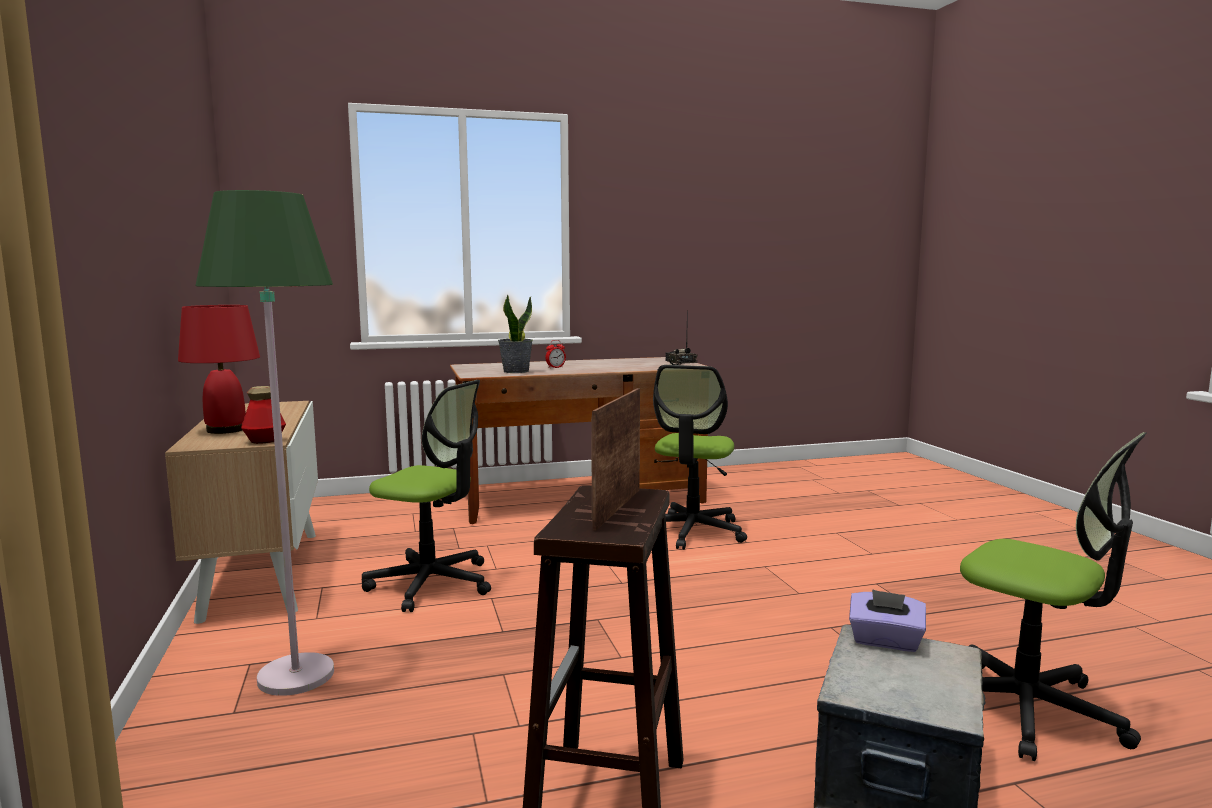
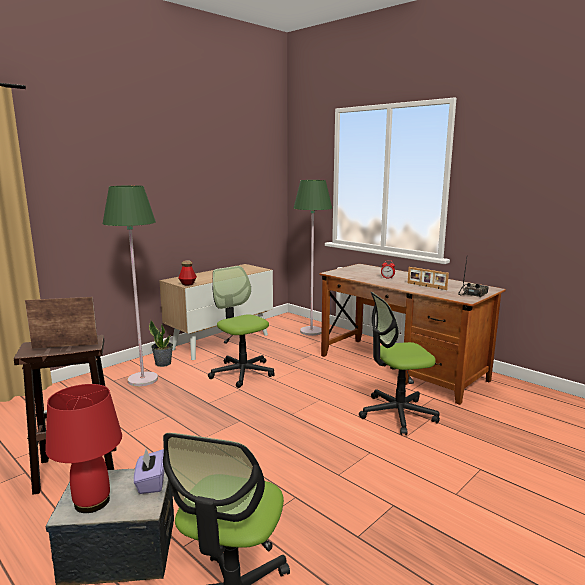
camera: 60 degrees right, 5 degrees up
red table lamp [178,305,260,434] -> red table lamp moved to [45,384,122,513]
office chair [362,380,491,612] -> office chair turned 150 degrees clockwise [208,266,275,388]
potted plant [498,294,533,373] -> potted plant moved to [149,320,173,367]
none -> green floor lamp [294,180,332,336]
none -> picture frame [408,267,449,290]

